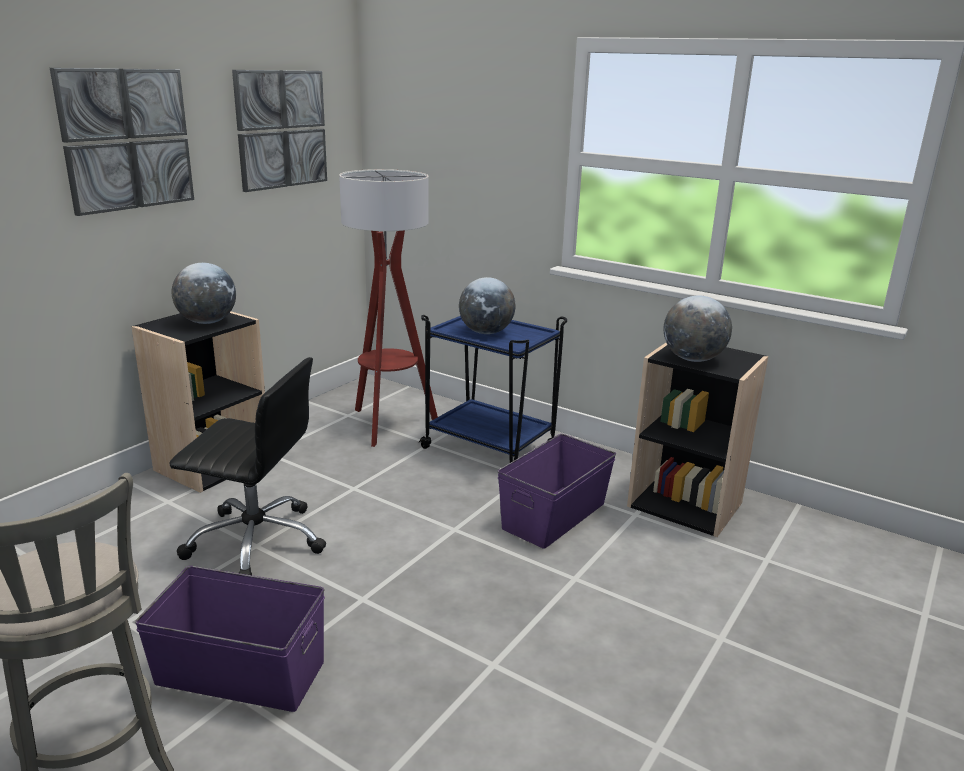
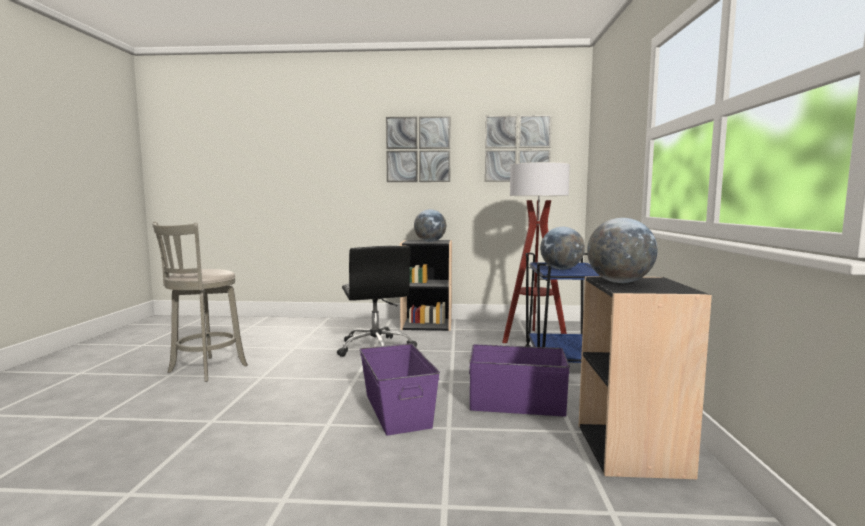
camera: 60 degrees right, 15 degrees down
purple storage box [135,566,325,712] -> purple storage box moved to [360,343,440,436]

